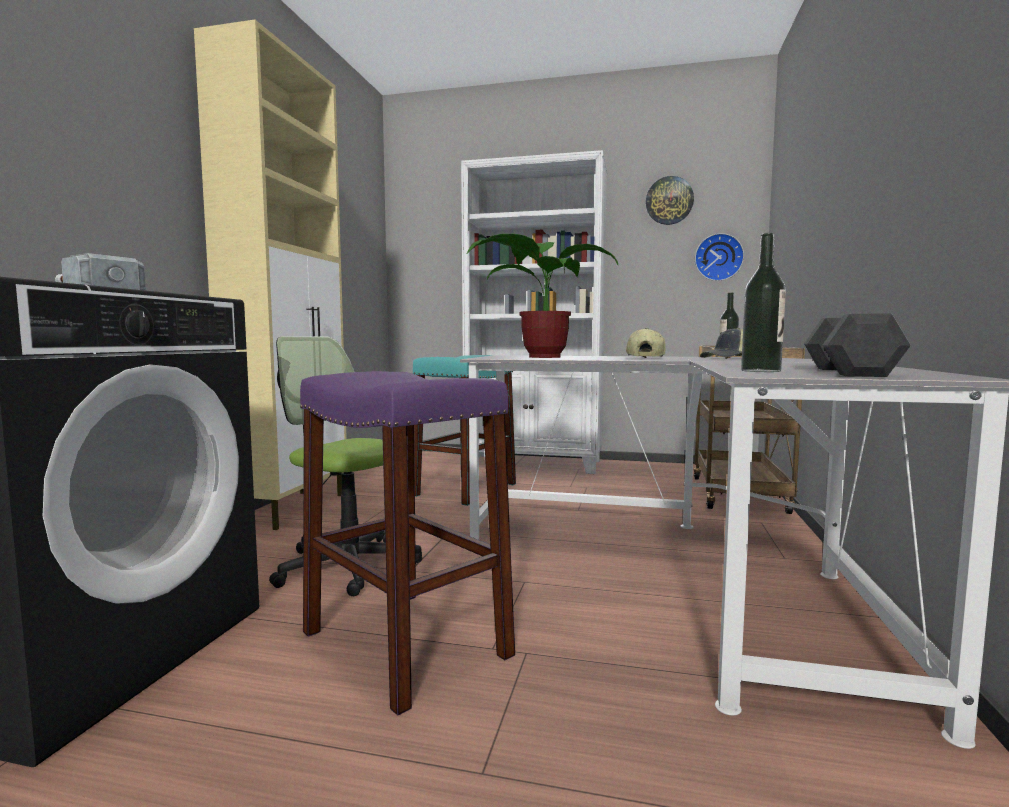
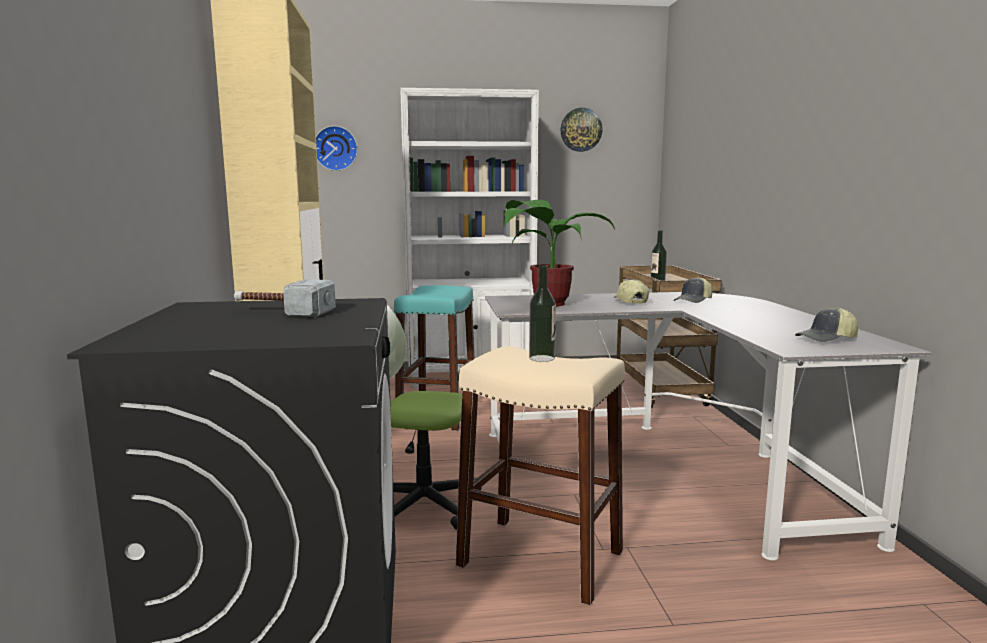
camera: 20 degrees left, 5 degrees up
purple stool [300,371,515,716] -> beige stool [456,346,625,606]
wall clock [695,233,744,281] -> wall clock moved to [316,126,358,171]
bottle [741,233,786,372] -> bottle moved to [529,265,556,362]
black dumbbell [804,313,911,377] -> cap [795,307,858,342]

